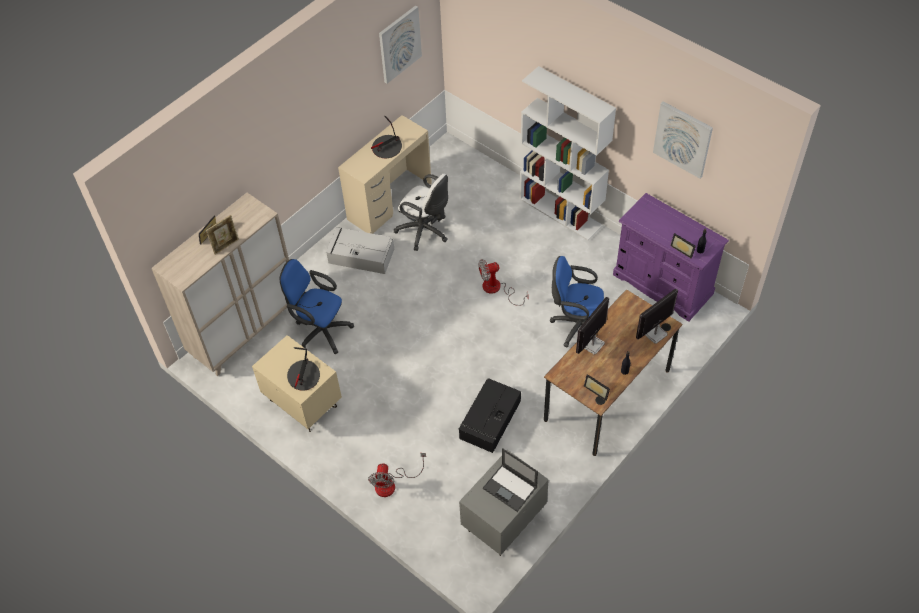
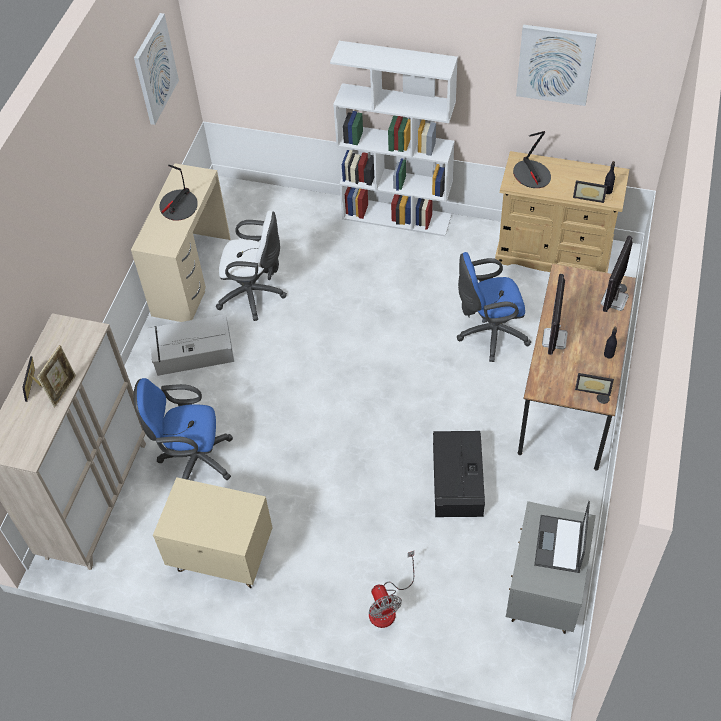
camera: 25 degrees left, 0 degrees up
table lamp [287,347,320,391] -> table lamp moved to [513,131,551,188]
fan [478,259,529,306] -> none
laptop [483,448,538,512] -> laptop turned 90 degrees clockwise [534,501,590,573]
purple dresser [613,193,729,321] -> beige dresser [495,151,629,273]

